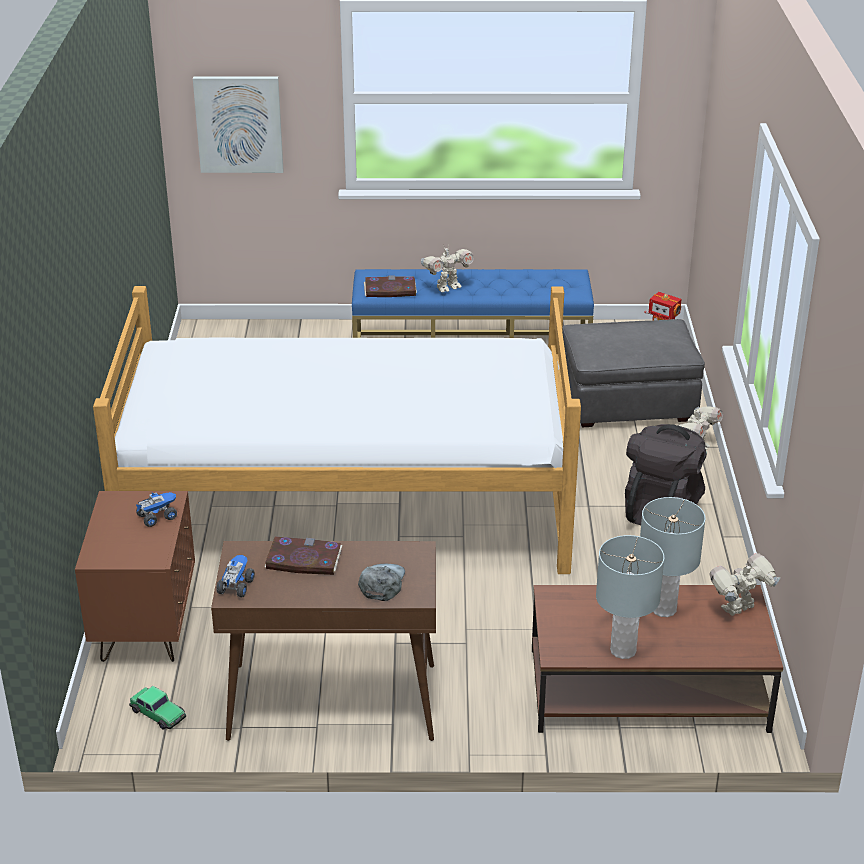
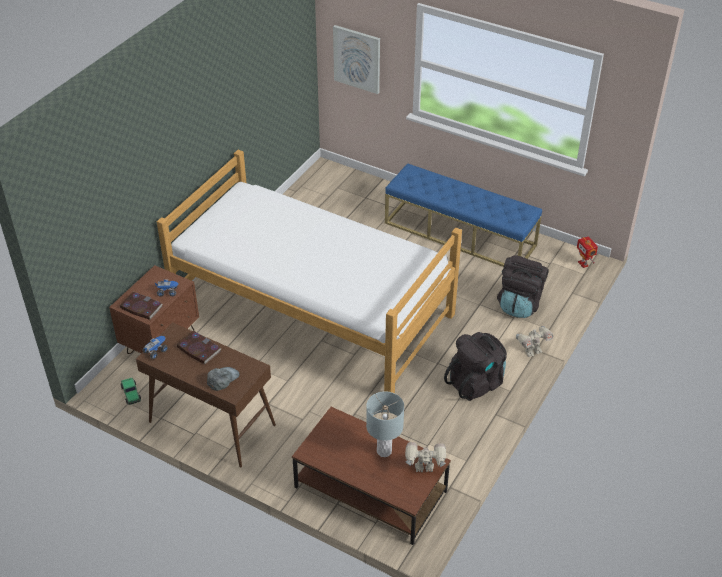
camera: 30 degrees right, 10 degrees up
book [364,276,417,297] -> book moved to [120,292,163,320]
toy robot [421,247,474,292] -> none
grey ottoman [562,319,705,428] -> black backpack [497,255,549,318]
grey table lamp [596,535,664,659] -> none

